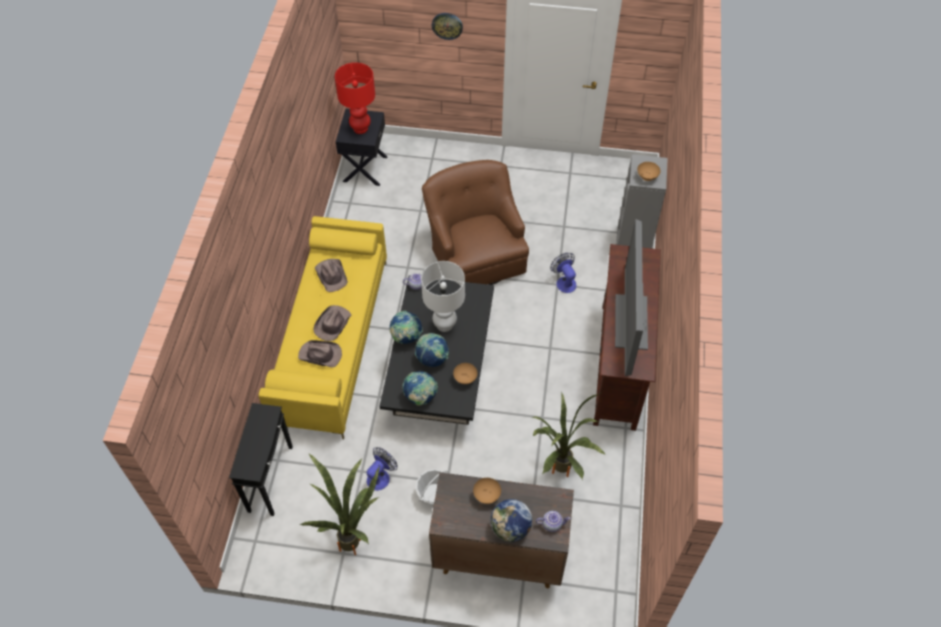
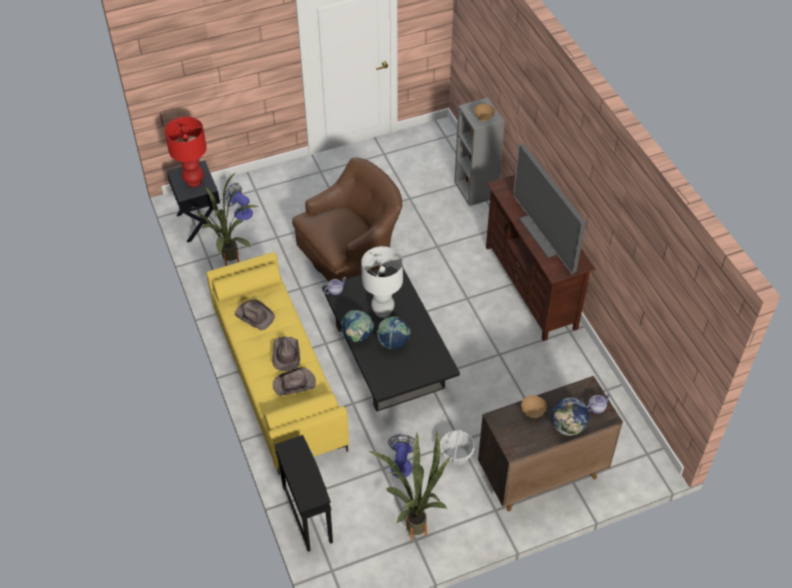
camera: 30 degrees left, 5 degrees down
globe [402,371,438,406] -> none
brown armchair [422,160,529,285] -> brown armchair turned 105 degrees clockwise [292,158,402,282]
wall clock [432,13,463,40] -> none
brown bowl [453,363,478,384] -> none
potted plant [531,393,606,480] -> potted plant moved to [192,172,258,266]
fan [550,253,576,293] -> fan moved to [224,183,253,220]

